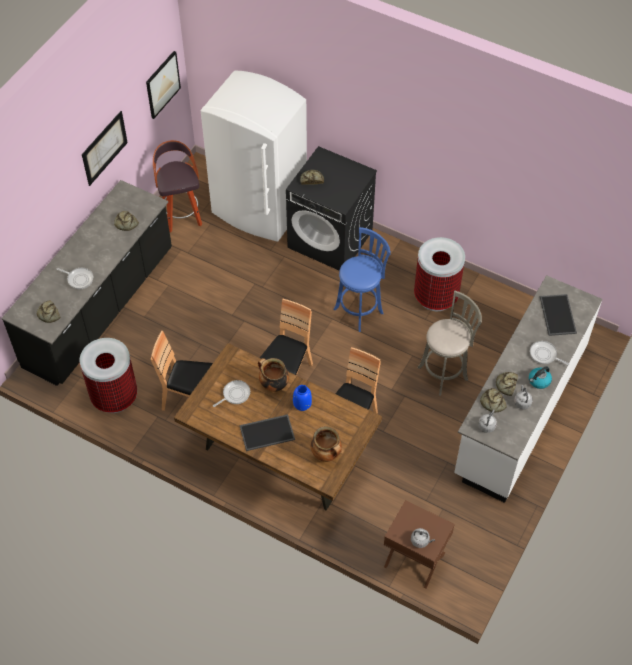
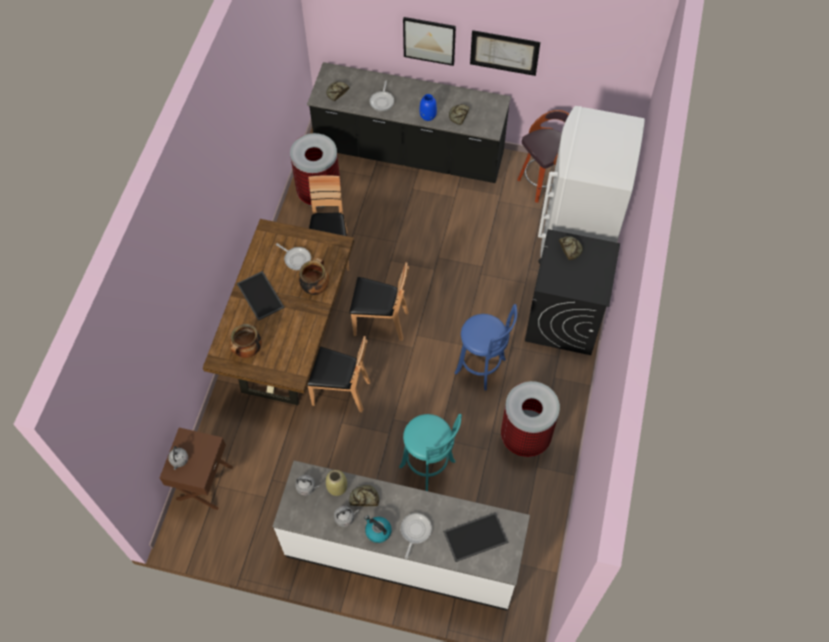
camera: 75 degrees right, 5 degrees up
picture [146,51,181,119] -> picture moved to [403,17,456,66]
blue vase [293,385,312,411] -> blue vase moved to [420,94,437,121]
grey stool [418,290,482,396] -> turquoise stool [399,414,462,491]
bread [480,388,507,412] -> beige vase [326,470,347,496]

